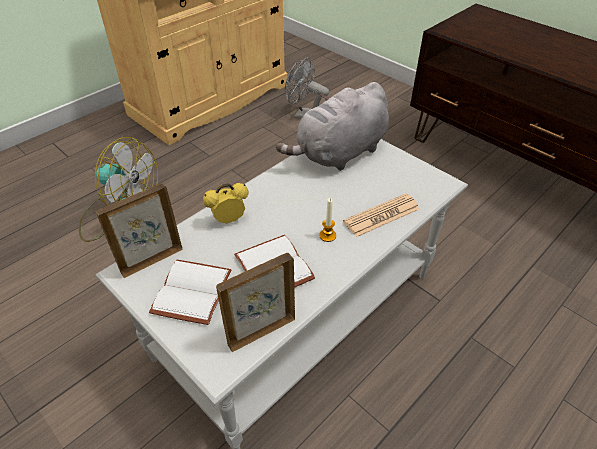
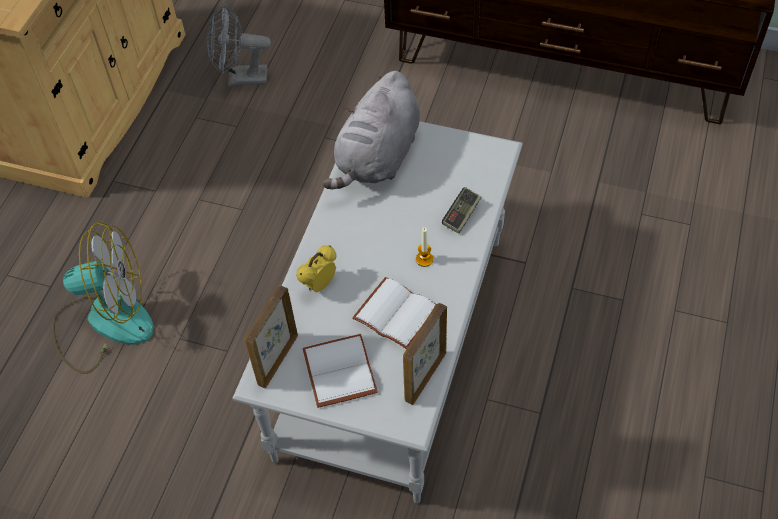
camera: 25 degrees left, 10 degrees up
newspaper [343,194,420,237] -> game controller [442,187,481,234]

